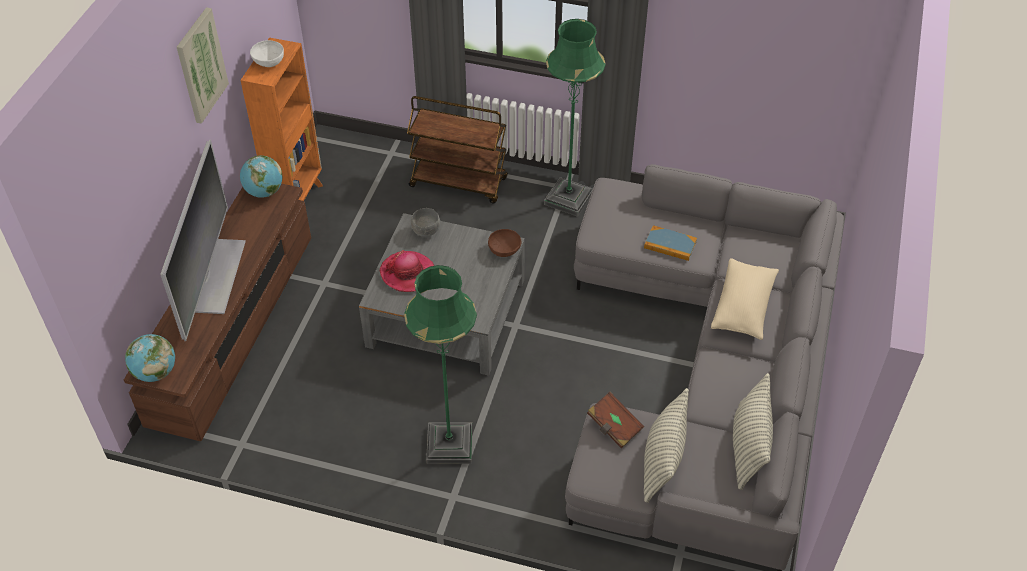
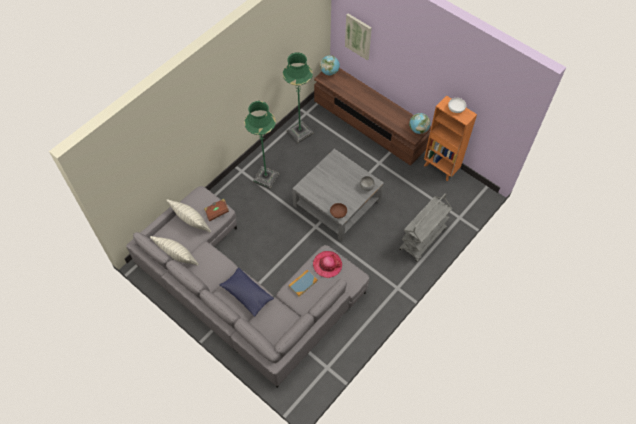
camera: 115 degrees right, 10 degrees up
television [161,140,246,341] -> none
picture [177,7,229,124] -> picture moved to [345,14,372,60]
hat [379,250,434,292] -> hat moved to [313,251,342,278]
brown cart [407,96,508,204] -> grey cart [400,193,452,262]
green floor lamp [544,19,606,217] -> green floor lamp moved to [283,52,313,144]
beige pillow [711,258,779,340] -> blue pillow [220,267,274,317]

